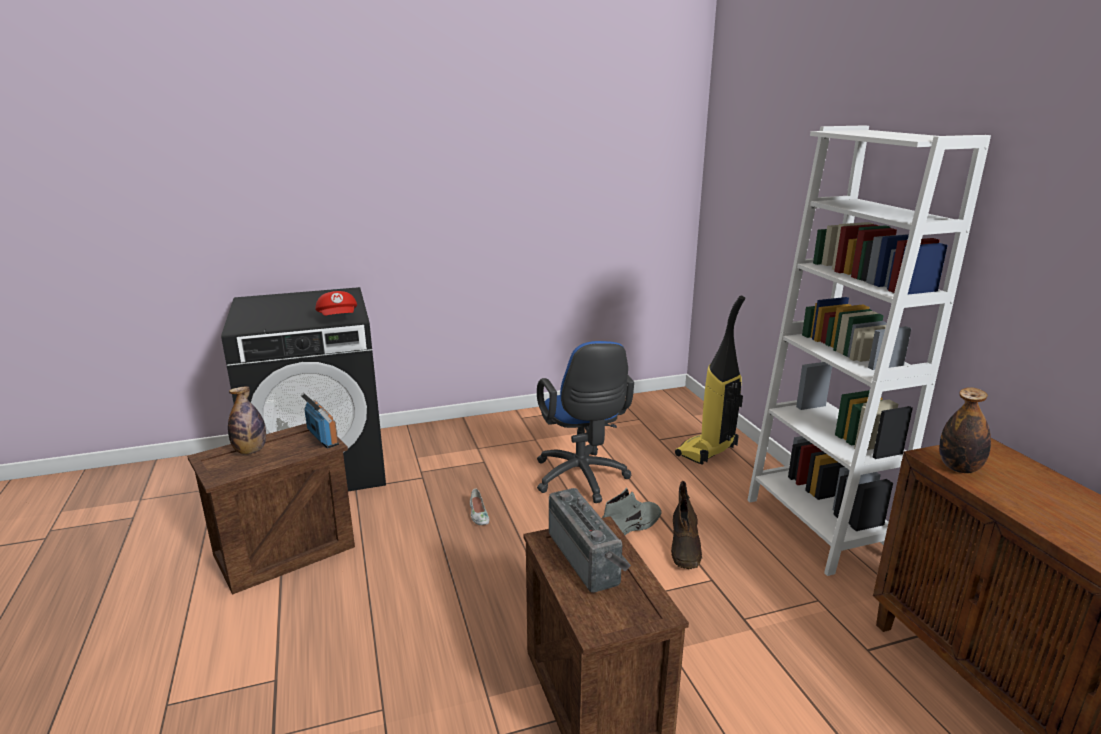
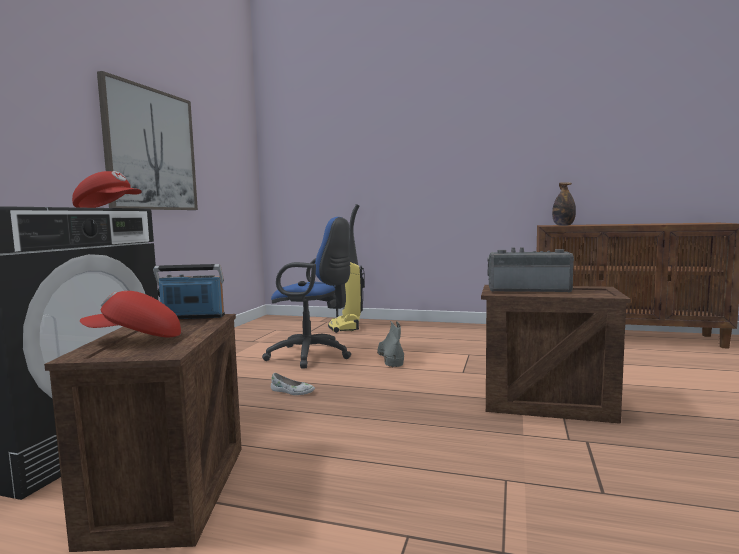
camera: 55 degrees left, 15 degrees down
bottle [228,386,266,454] -> red cap [80,291,181,337]
brown boot [671,481,702,569] -> none
white bookcase [748,126,991,576] -> none
none -> picture [97,71,198,210]

